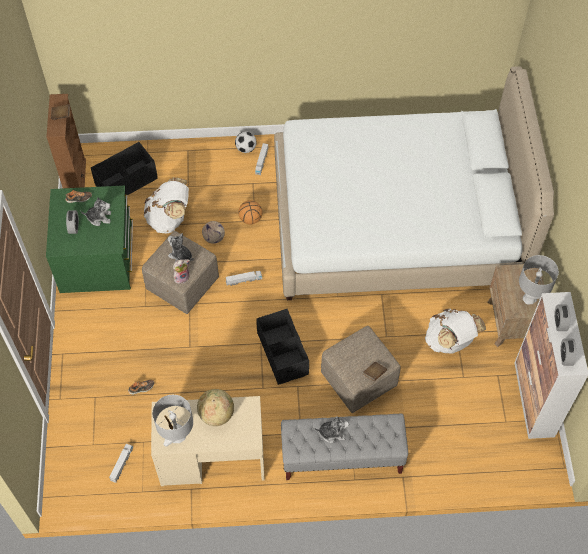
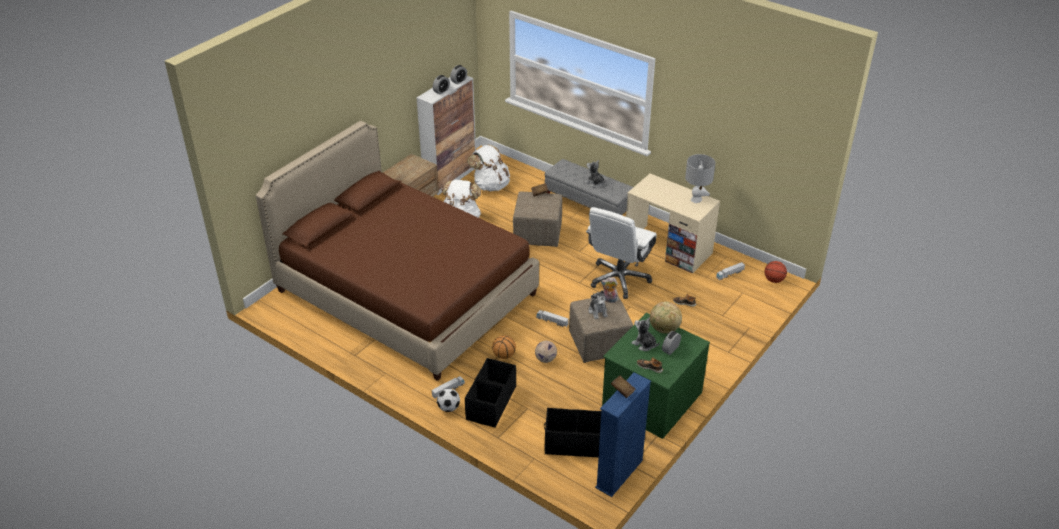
camera: 140 degrees left, 20 degrees down
brown bookcase [46,94,86,188] -> blue bookcase [595,373,651,497]
white backpack [144,178,189,233] -> white backpack moved to [467,144,510,191]
globe [197,389,234,426] -> globe moved to [650,302,682,334]
black storage box [256,309,309,385] -> black storage box moved to [465,358,516,428]
white bed [274,66,554,300] -> brown bed [256,121,539,381]
grey table lamp [519,255,559,305] -> none
none -> white office chair [586,207,657,299]
none -> basketball [765,261,787,283]

